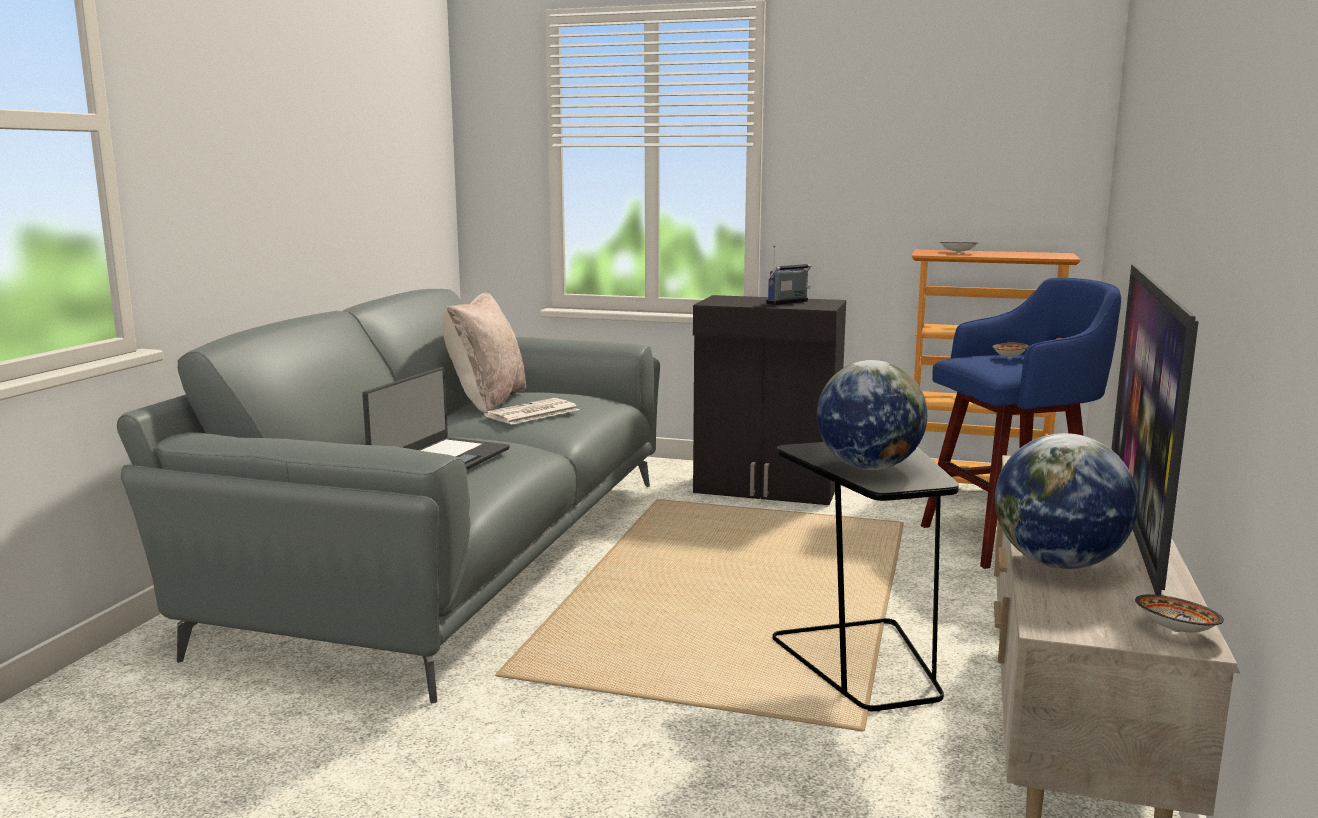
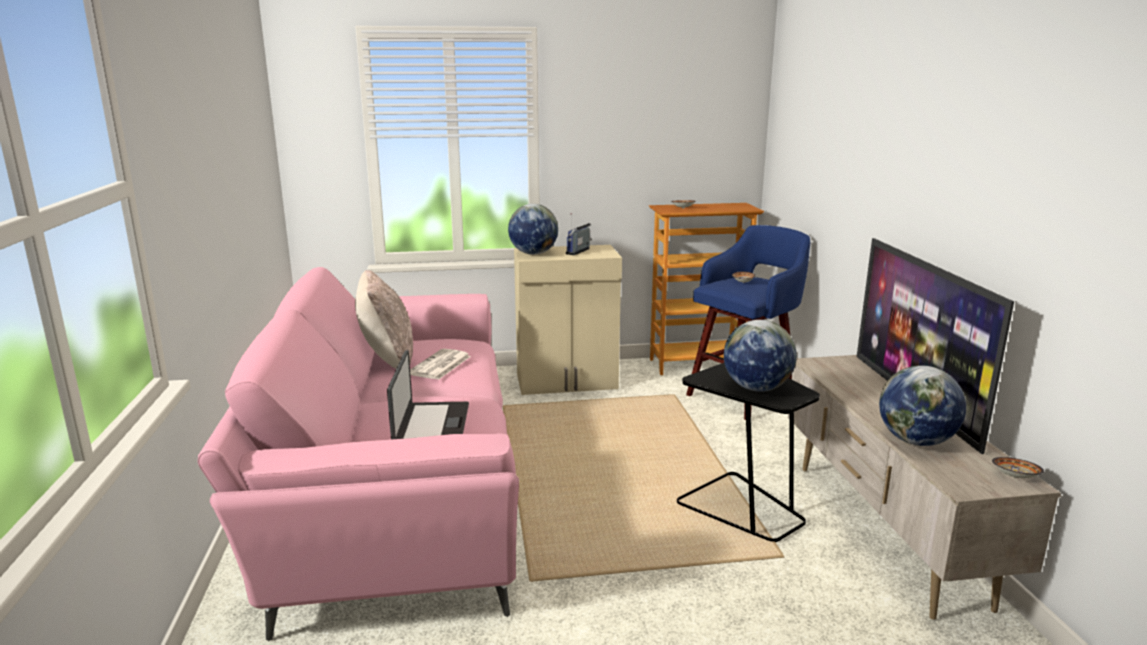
camera: 25 degrees left, 5 degrees up
grey sofa [117,289,660,703] -> pink sofa [198,267,519,641]
black cabinet [693,295,846,505] -> beige cabinet [514,245,622,395]
none -> globe [508,204,558,255]

